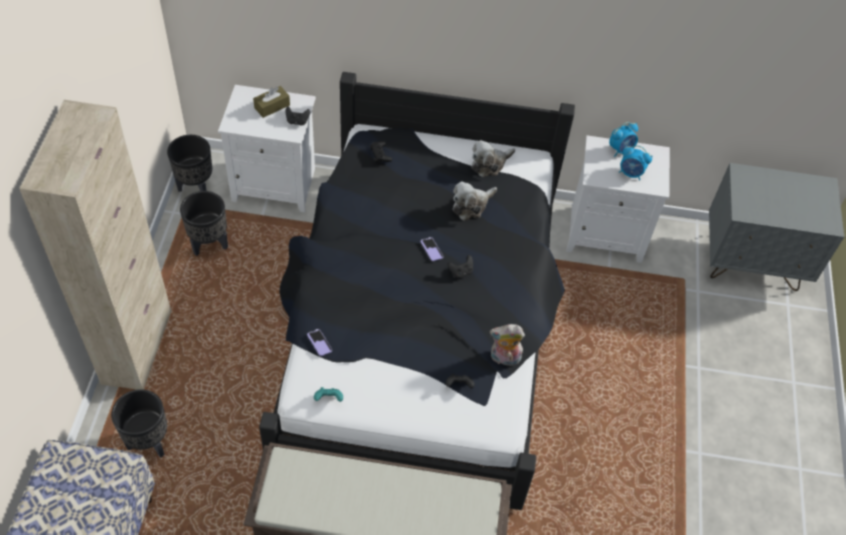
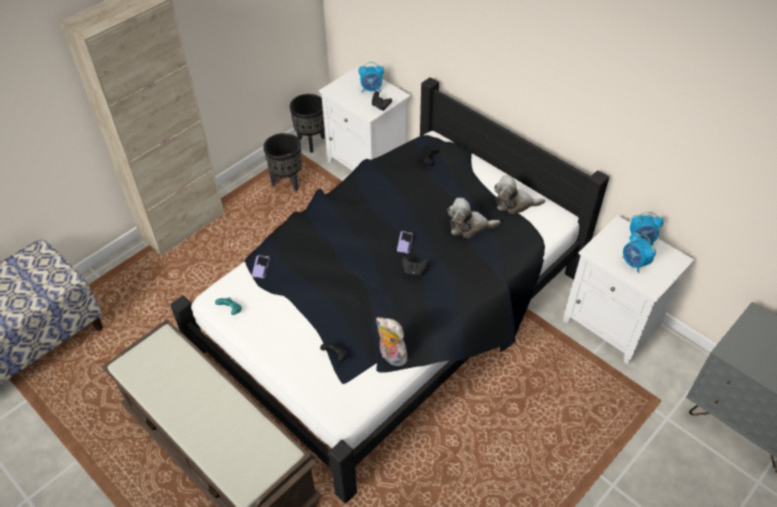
camera: 40 degrees right, 5 degrees down
black planter [111,389,167,458] -> none
brown tissue box [253,86,290,118] -> alarm clock [358,62,384,92]

